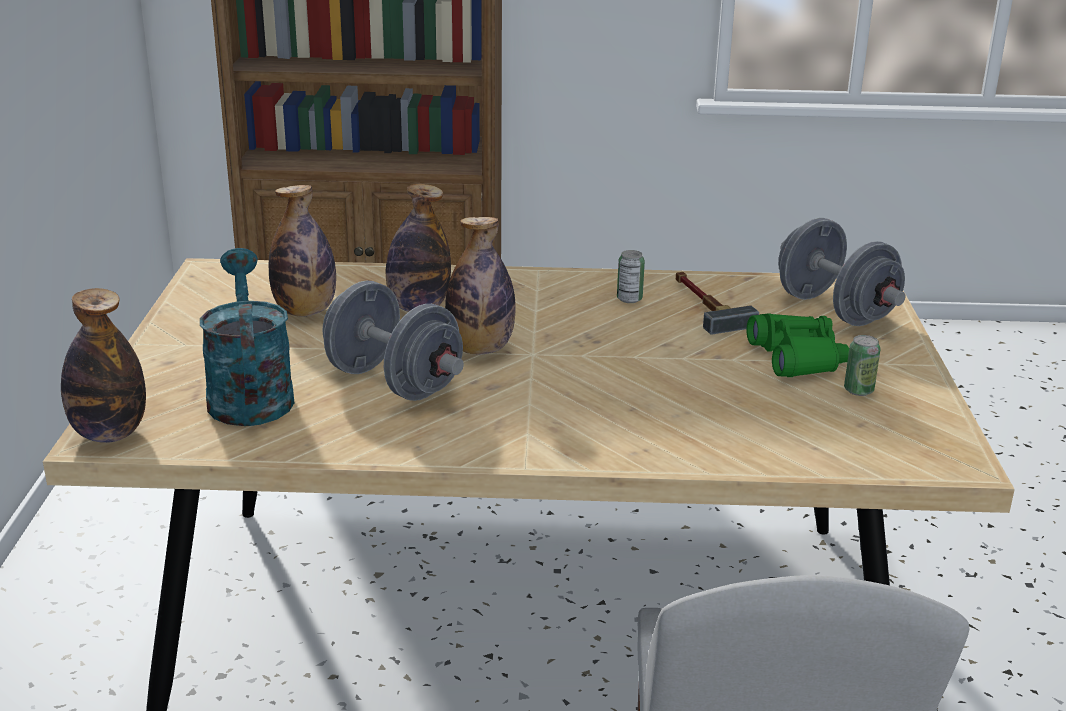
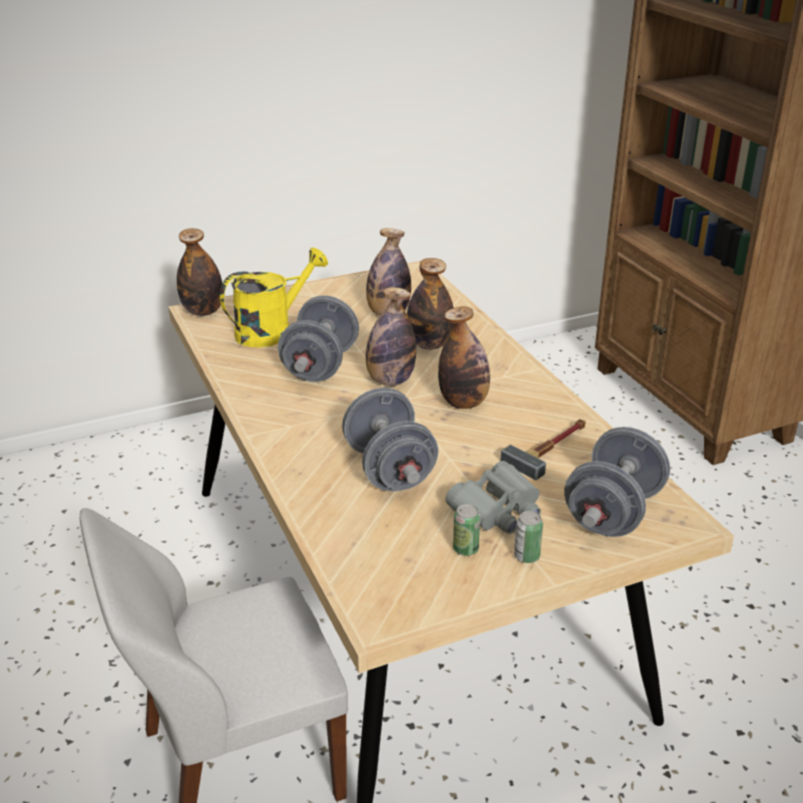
camera: 65 degrees right, 5 degrees up
turquoise watering can [200,248,294,426] -> yellow watering can [220,248,328,347]
can [617,250,645,303] -> can moved to [514,511,543,563]
green binoculars [746,313,849,377] -> grey binoculars [446,461,541,534]
none -> grey dumbbell [342,388,438,491]
none -> bottle [438,306,490,409]

